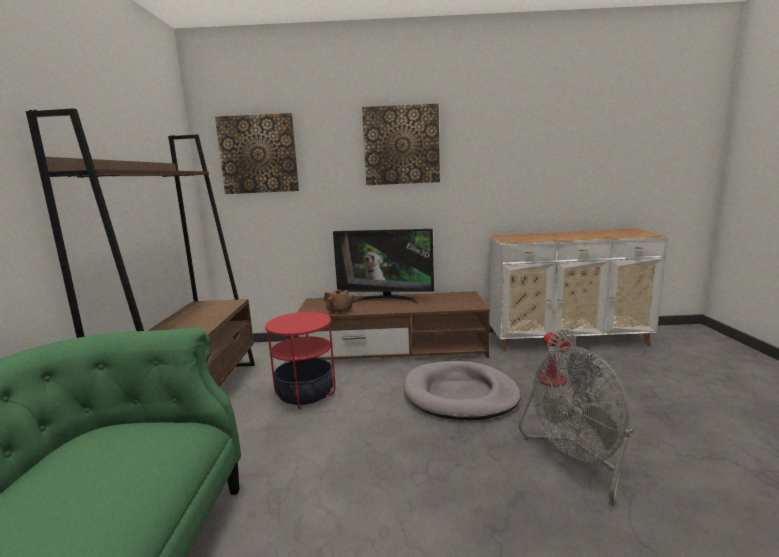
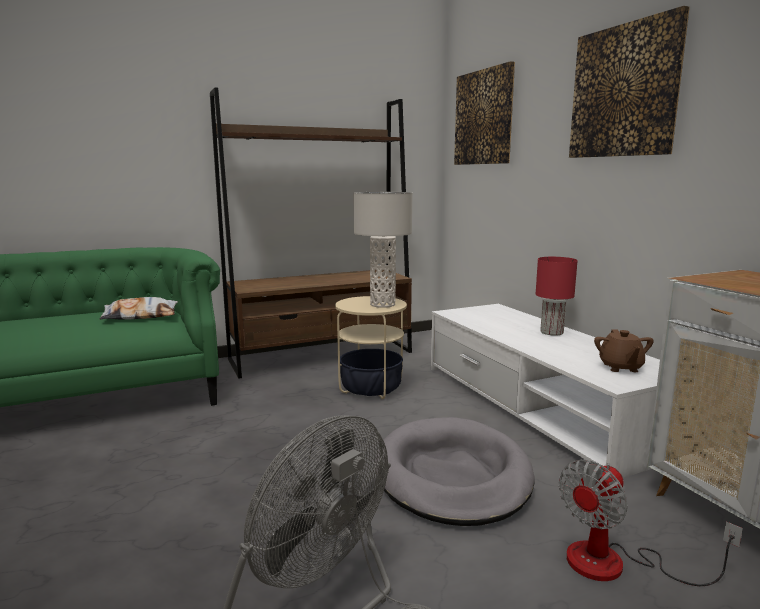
camera: 65 degrees right, 0 degrees up
red side table [265,312,335,409] -> beige side table [335,296,407,399]
brown tv stand [296,291,490,360] -> white tv stand [431,304,660,478]
brown teapot [324,290,355,314] -> brown teapot moved to [594,329,654,372]
television [333,229,434,303] -> red table lamp [536,257,578,336]
none -> pillow [99,297,178,320]
none -> white table lamp [353,192,412,308]

